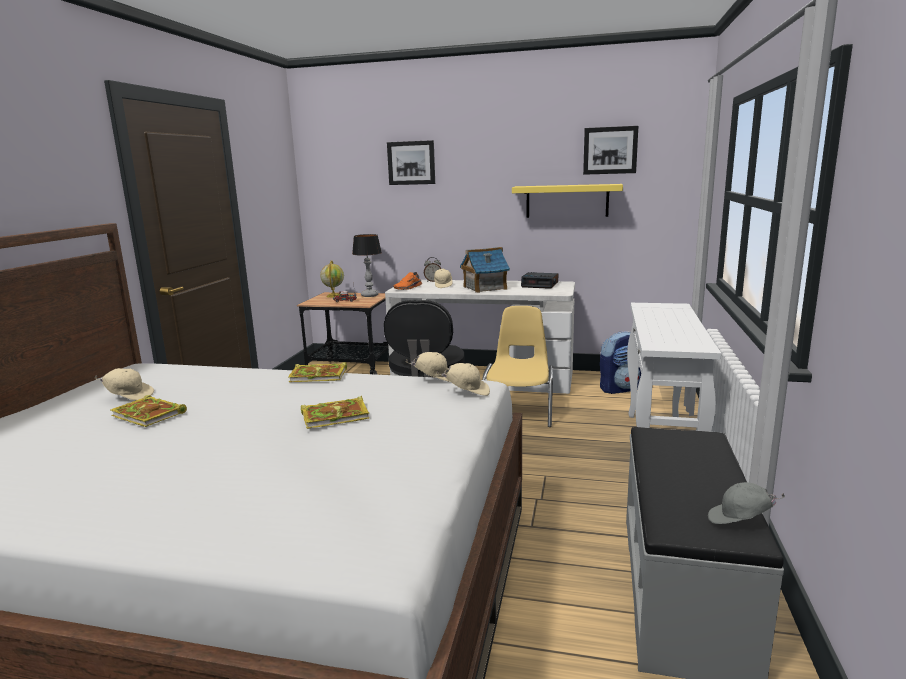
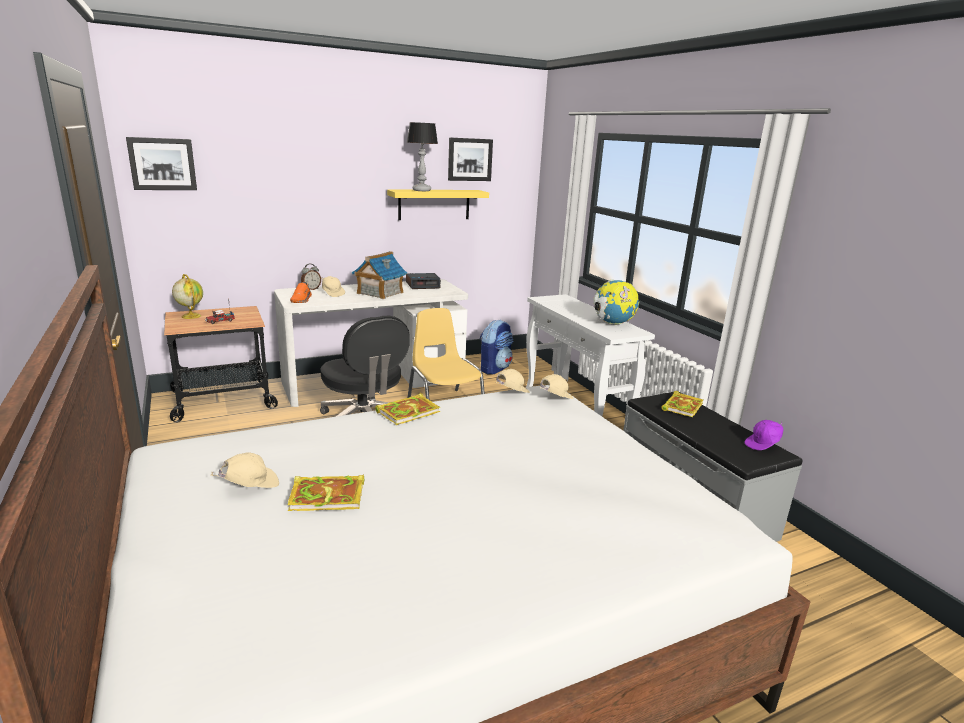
camera: 40 degrees left, 5 degrees up
book [301,396,369,429] -> book moved to [661,391,704,418]
table lamp [352,234,382,297] -> table lamp moved to [407,122,438,191]
picture [387,140,435,185] -> picture moved to [126,137,197,190]
grey cap [708,482,785,524] -> purple cap [744,420,783,450]
none -> globe [593,280,639,325]

